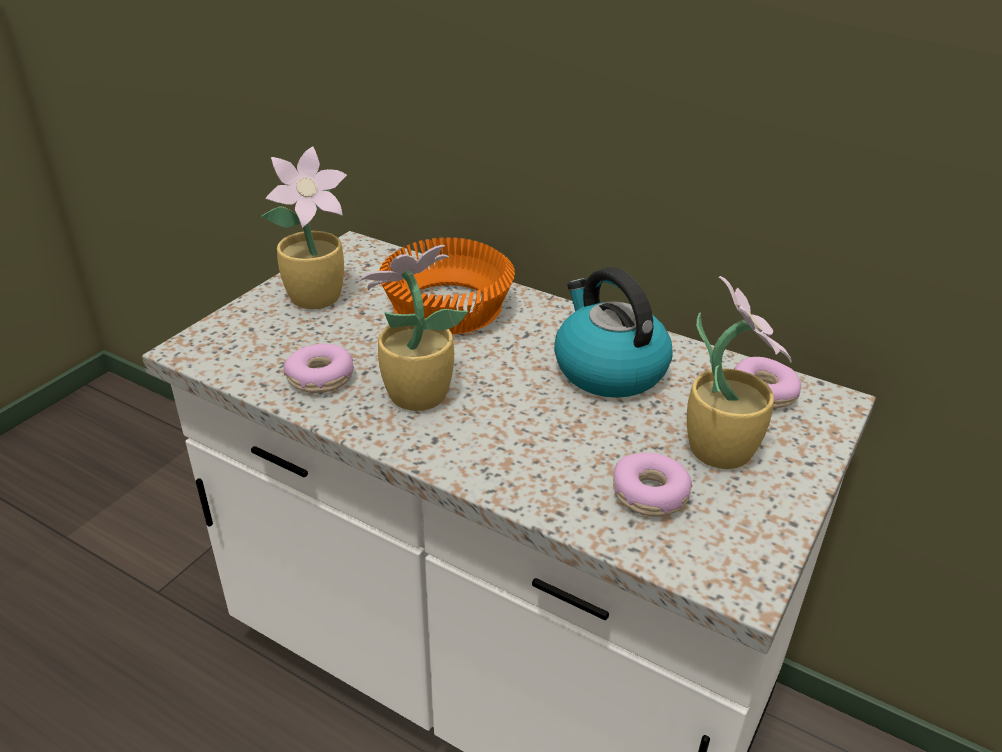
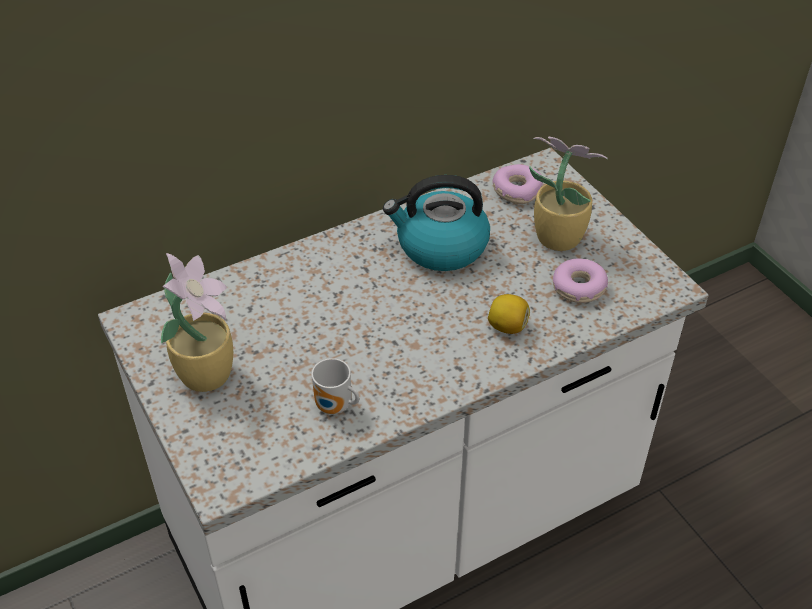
camera: 60 degrees left, 10 degrees up
donut [283,344,354,393] -> mug [312,358,359,414]
potted plant [358,245,468,411] -> none
orange bowl [379,237,515,335] -> none
none -> lemon [488,294,530,334]

